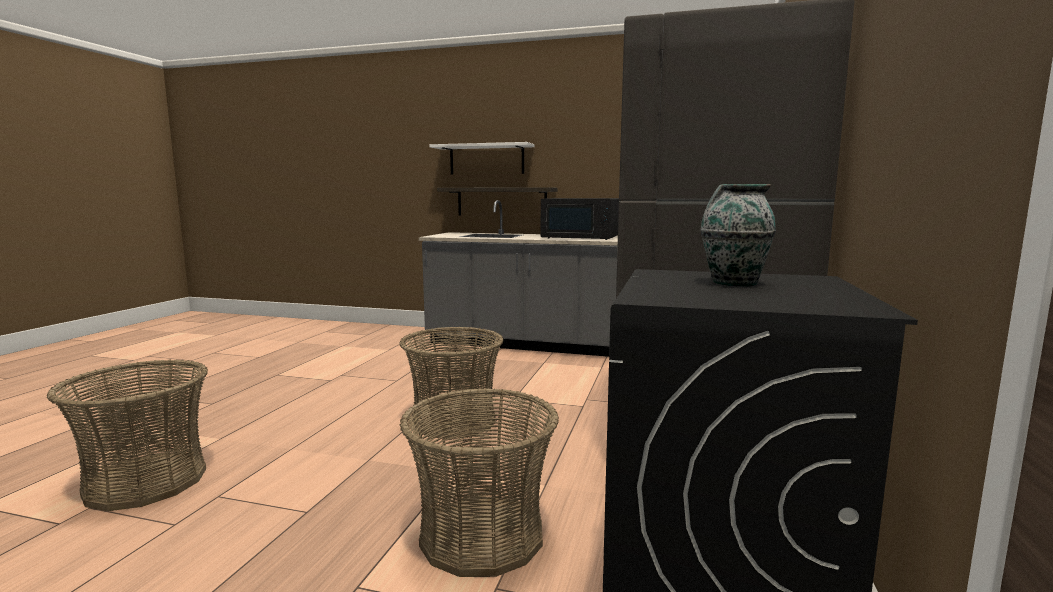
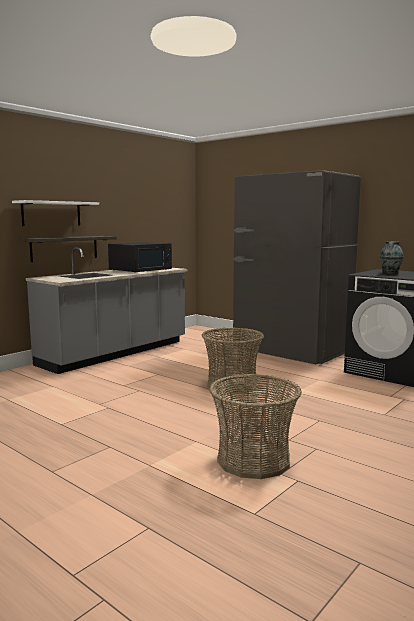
camera: 65 degrees left, 0 degrees up
basket [400,388,559,577] -> none

